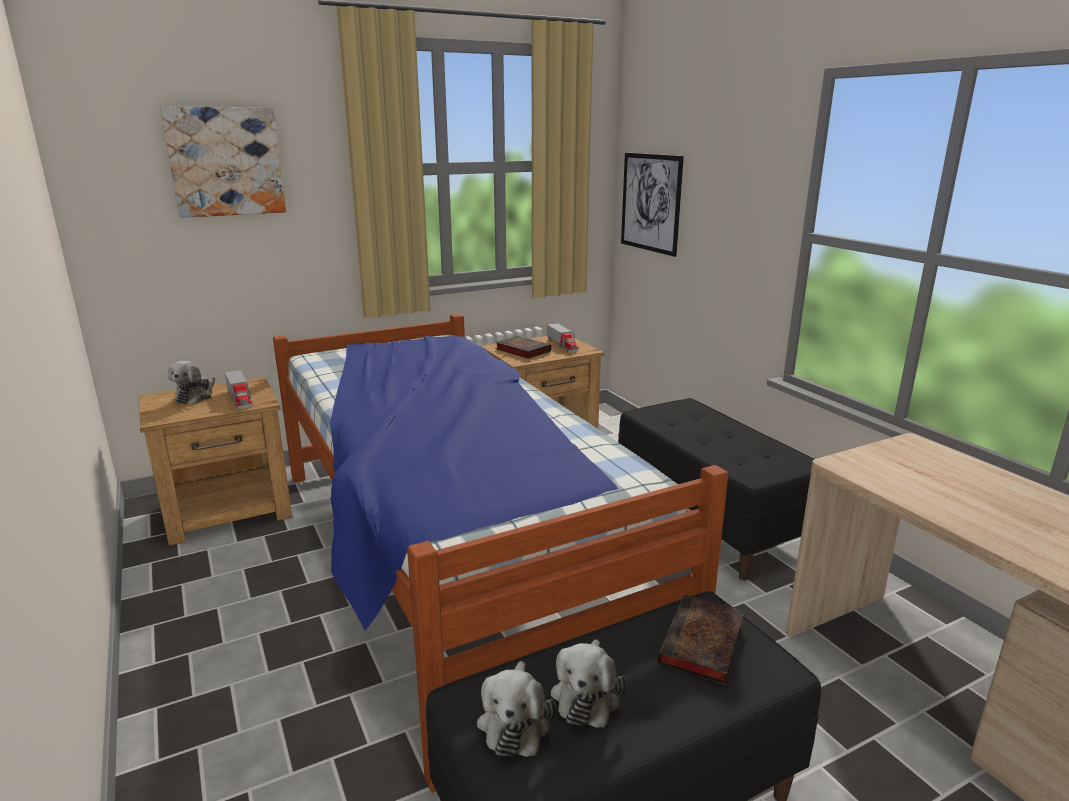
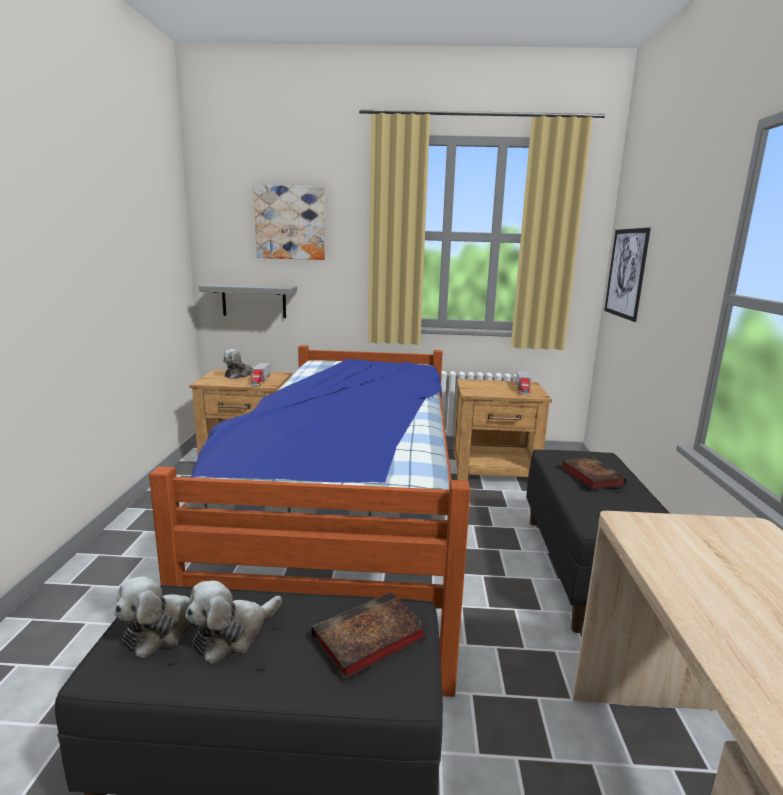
camera: 30 degrees right, 5 degrees down
book [495,336,551,359] -> book moved to [561,457,627,489]
none -> grey shelf [199,284,297,318]

